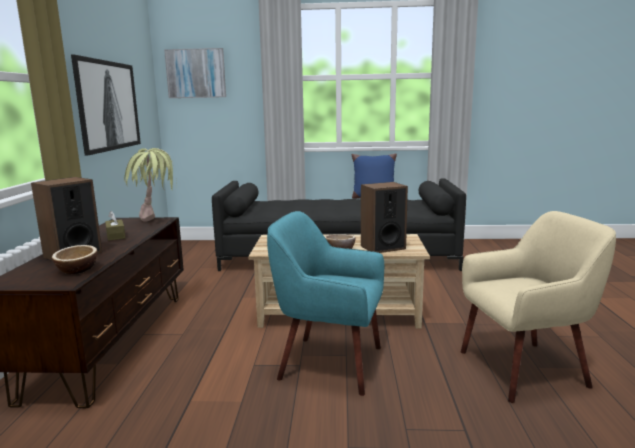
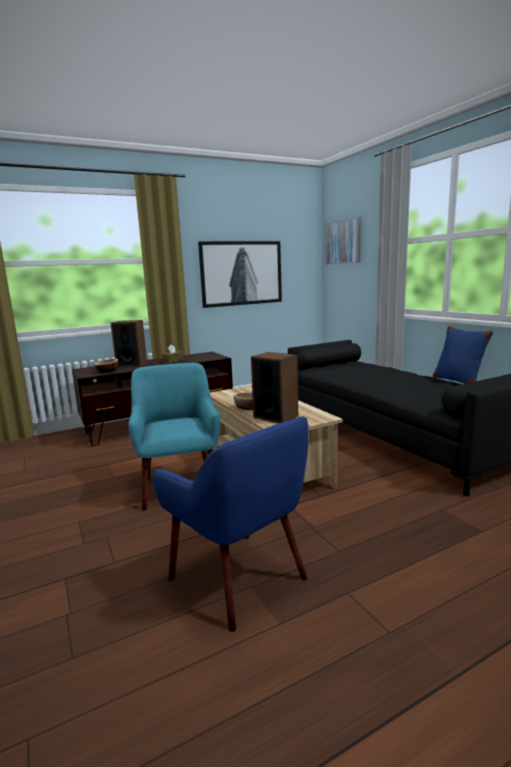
camera: 60 degrees right, 0 degrees up
potted plant [124,148,177,222] -> none
beige armchair [461,211,616,403] -> blue armchair [153,416,309,632]

